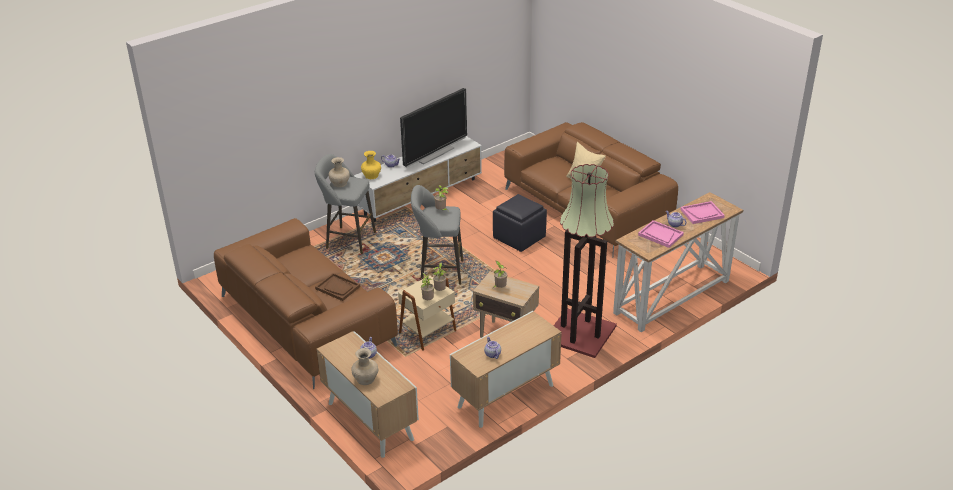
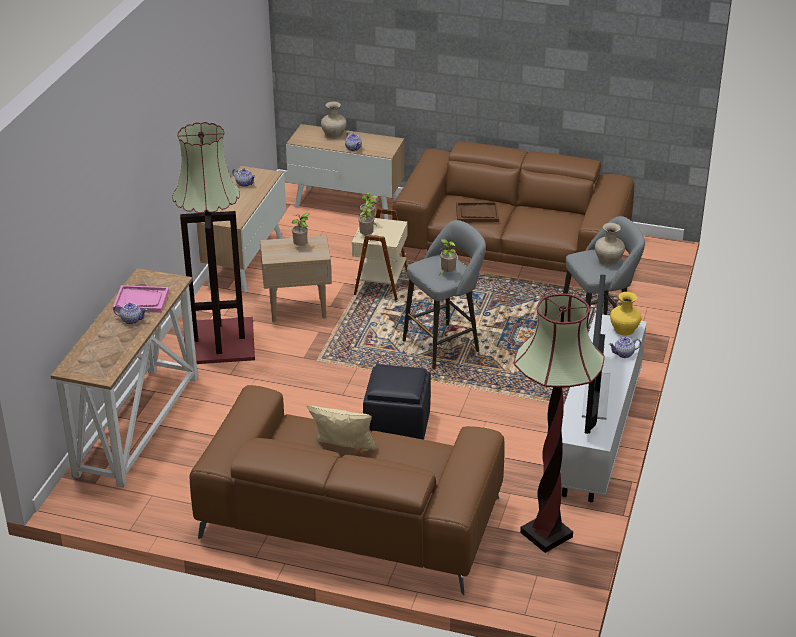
camera: 145 degrees right, 0 degrees up
pink tray [680,201,725,224] -> none
none -> floor lamp [514,293,605,553]

